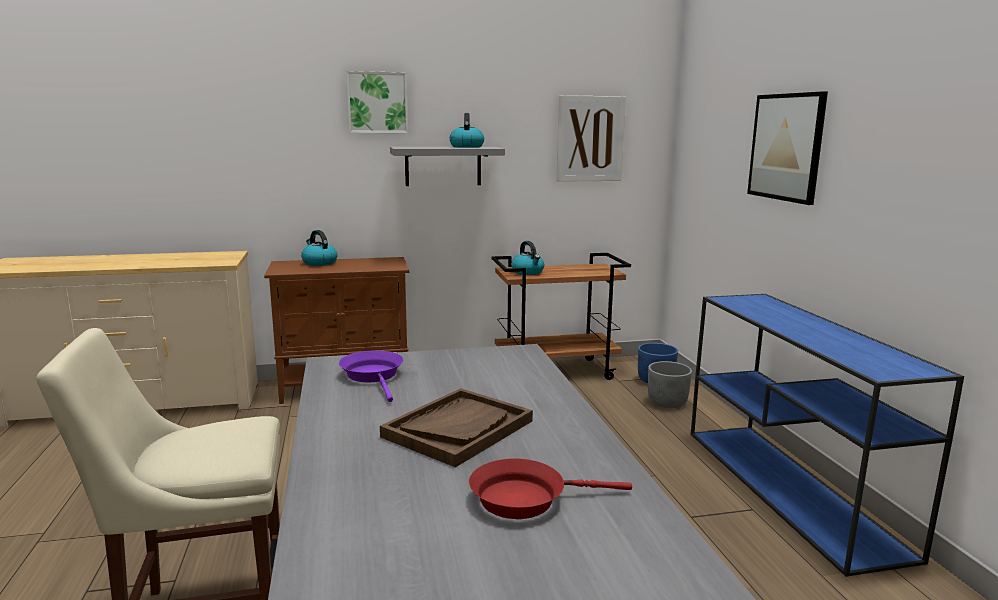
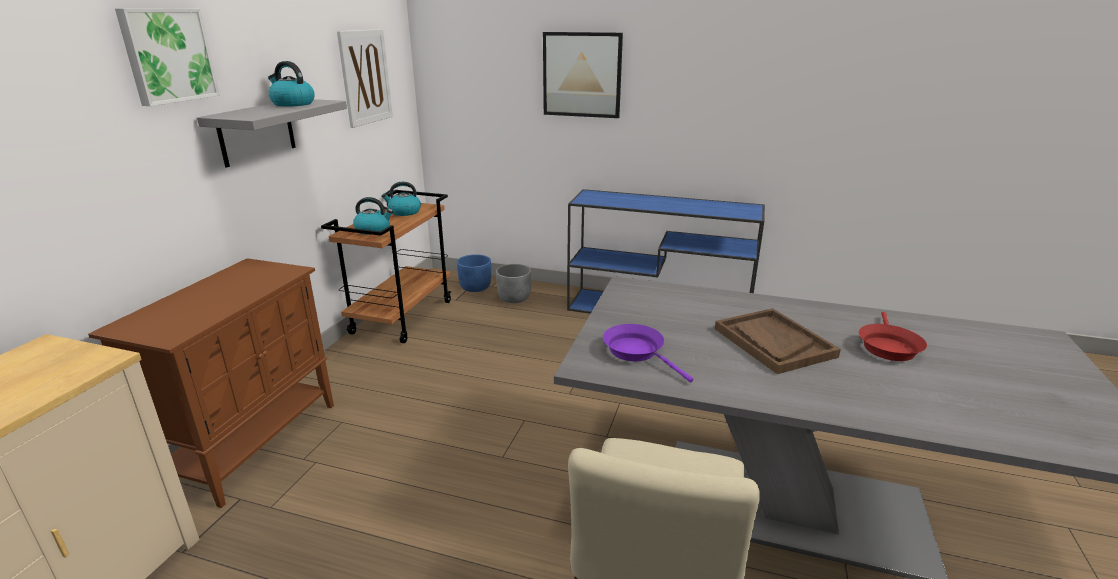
camera: 60 degrees left, 10 degrees up
kettle [301,230,338,266] -> kettle moved to [381,182,421,216]
purple frying pan [339,351,403,402] -> purple frying pan turned 45 degrees clockwise [603,324,693,382]

